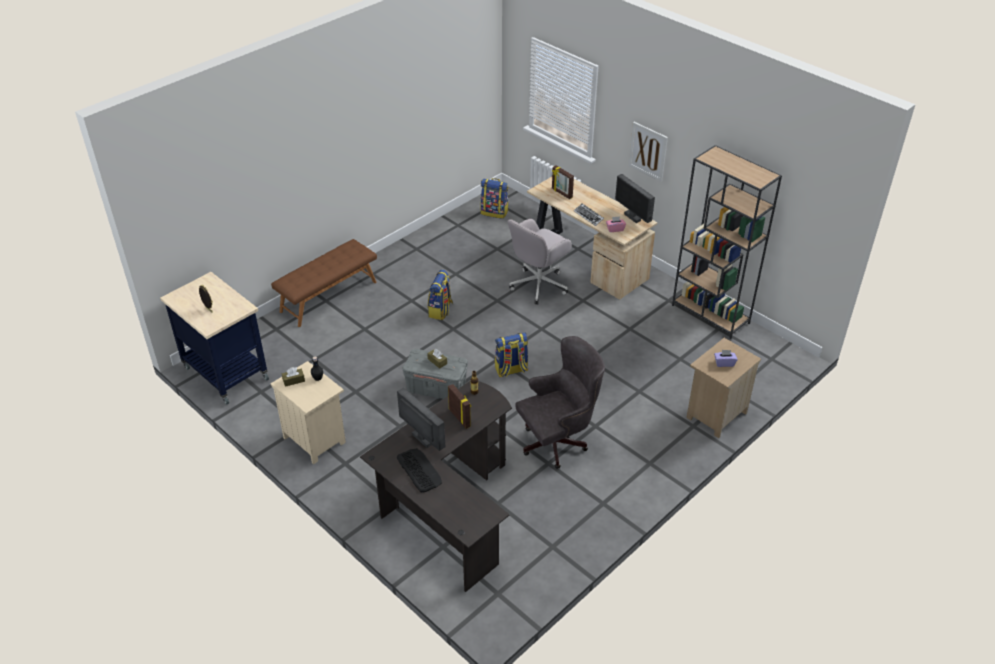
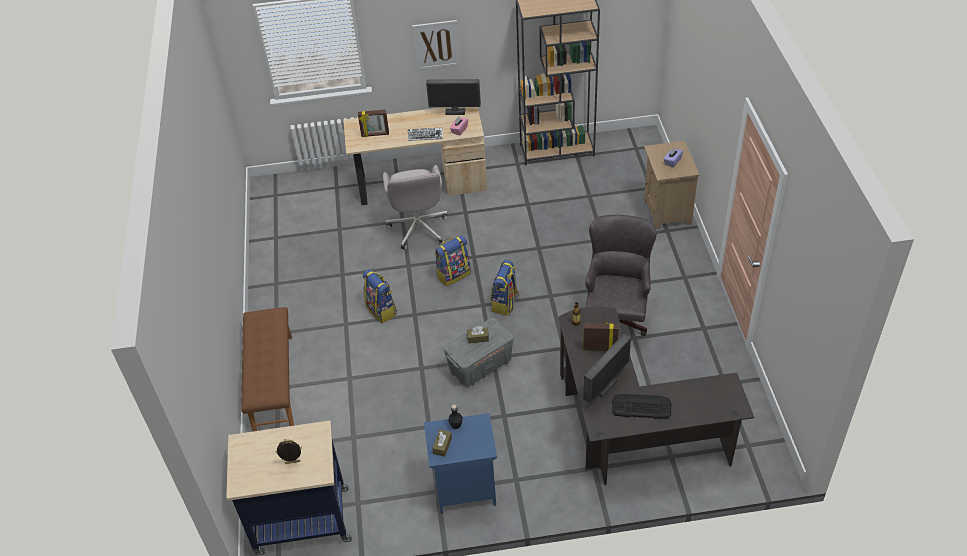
camera: 50 degrees left, 5 degrees up
beige nightstand [271,361,346,464] -> blue nightstand [424,413,497,514]
monitor [397,388,445,451] -> monitor turned 135 degrees clockwise [583,334,631,403]
backpack [480,178,509,219] -> backpack moved to [435,235,471,286]

